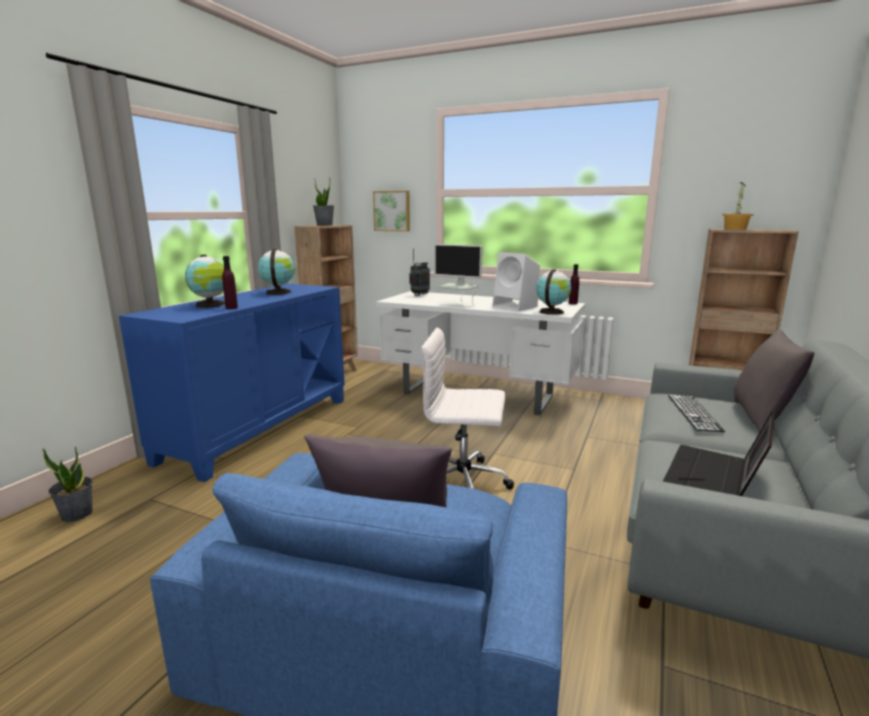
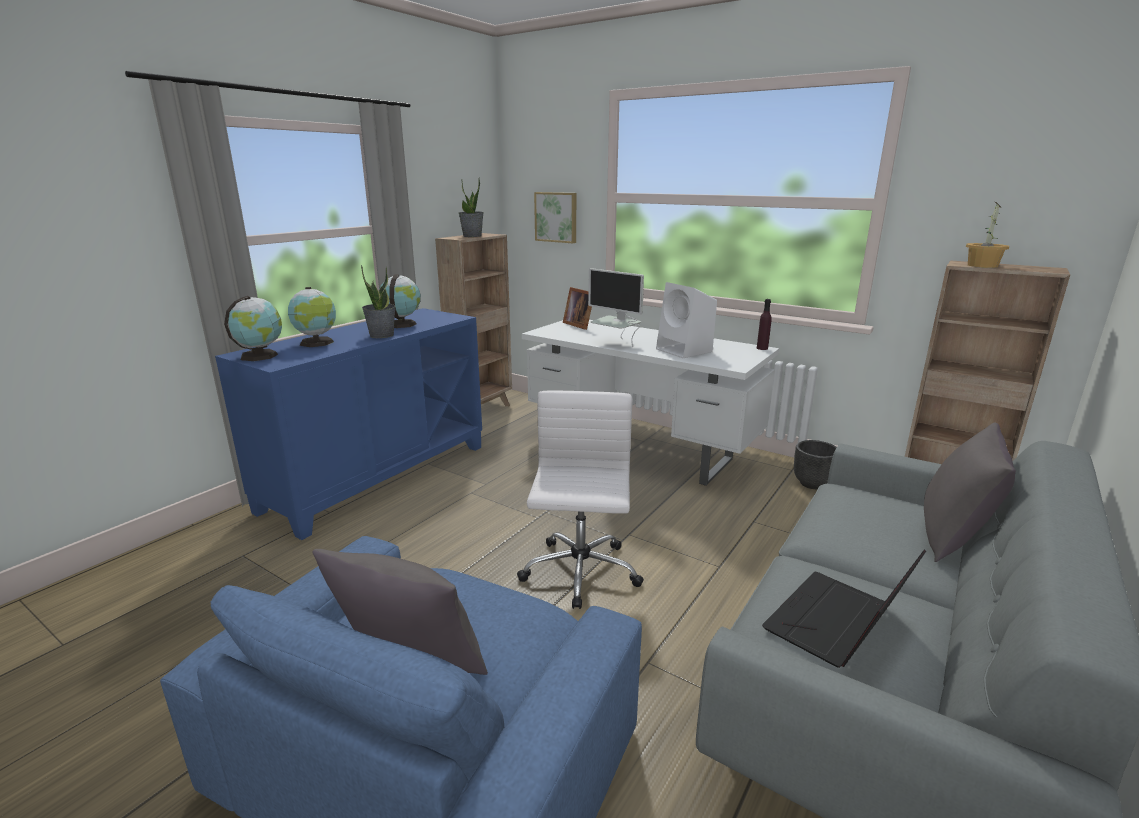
camera: 10 degrees right, 5 degrees up
potted plant [43,446,93,522] -> potted plant moved to [361,265,396,338]
purple bottle [222,256,238,309] -> none
radio [409,248,430,296] -> picture frame [563,287,592,330]
white office chair [421,328,514,490] -> white office chair turned 75 degrees clockwise [517,390,644,609]
globe [536,269,572,315] -> globe moved to [224,296,282,361]
keyboard [668,395,725,432] -> none
none -> black planter [794,440,837,489]

